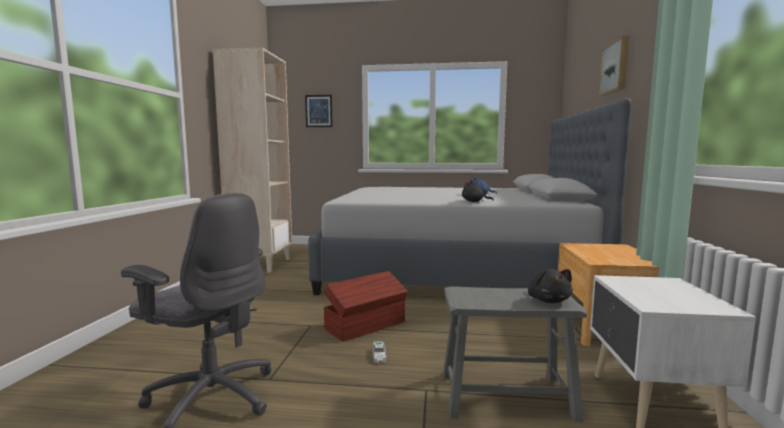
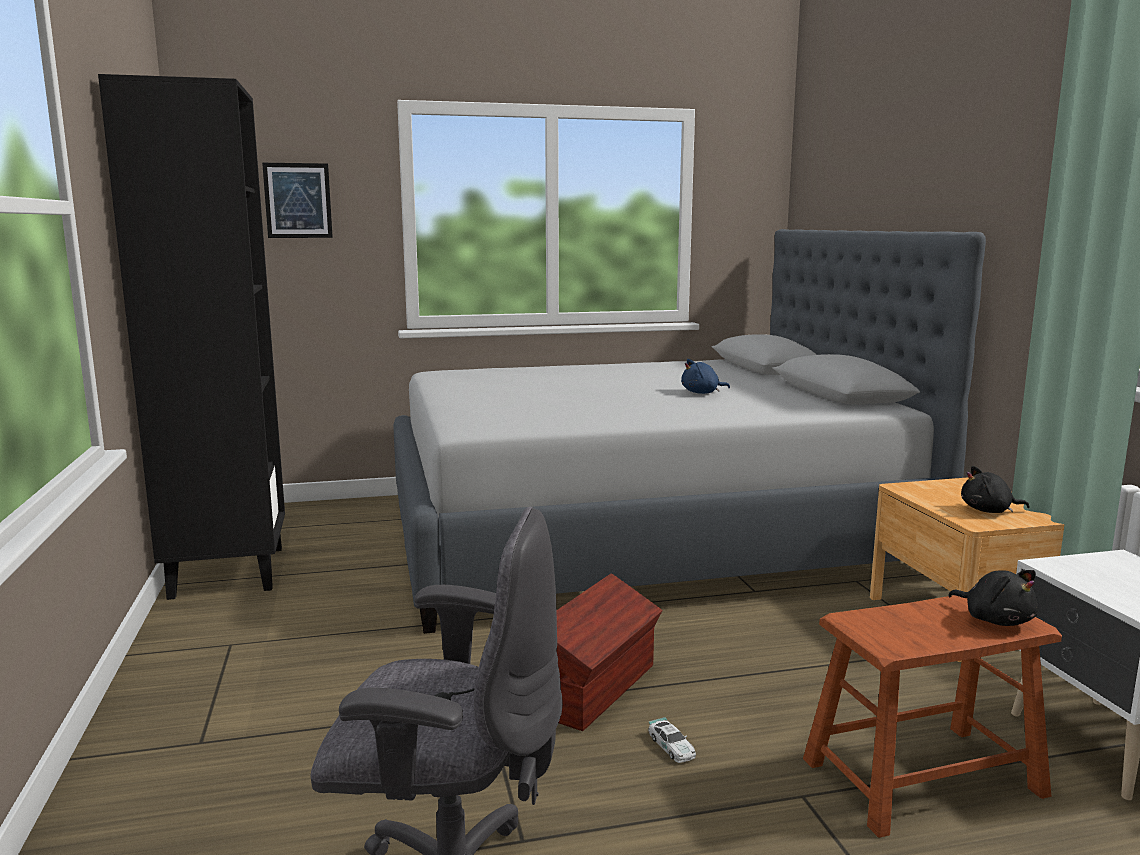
camera: 20 degrees left, 5 degrees up
beige bookcase [213,48,292,273] -> black bookcase [98,74,285,600]
grey stool [443,287,587,423] -> brown stool [803,595,1062,838]
black plush toy [462,181,494,202] -> black plush toy moved to [961,466,1030,513]
picture [599,36,629,96] -> none

